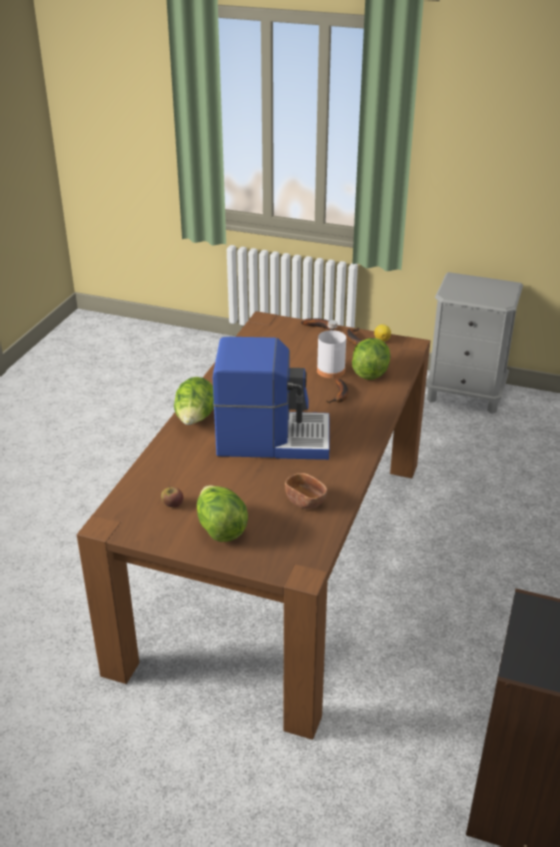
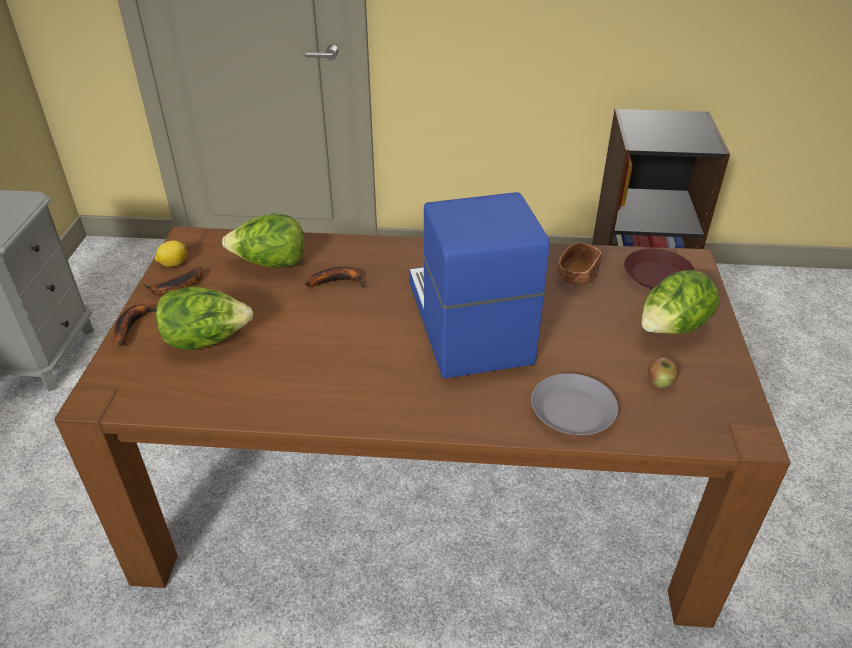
camera: 105 degrees left, 5 degrees up
lettuce [174,377,214,425] -> lettuce moved to [156,286,253,350]
white bottle [317,320,346,378] -> none
none -> grey plate [531,373,618,435]
none -> brown plate [624,249,695,289]

